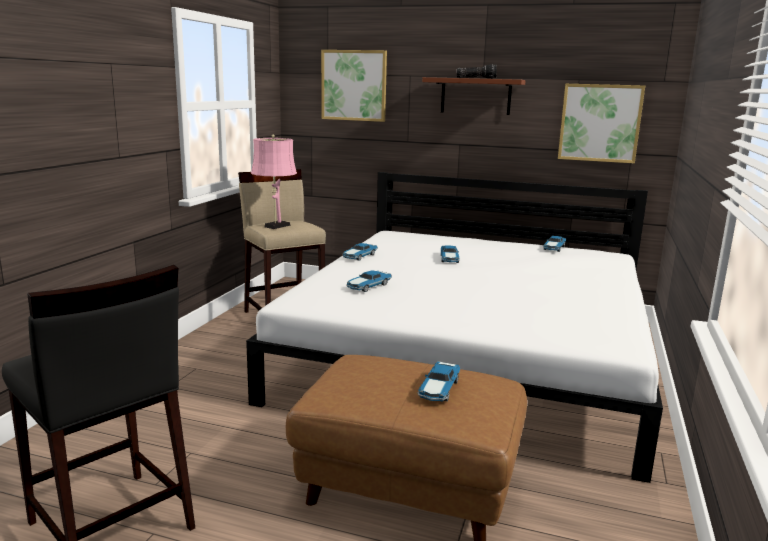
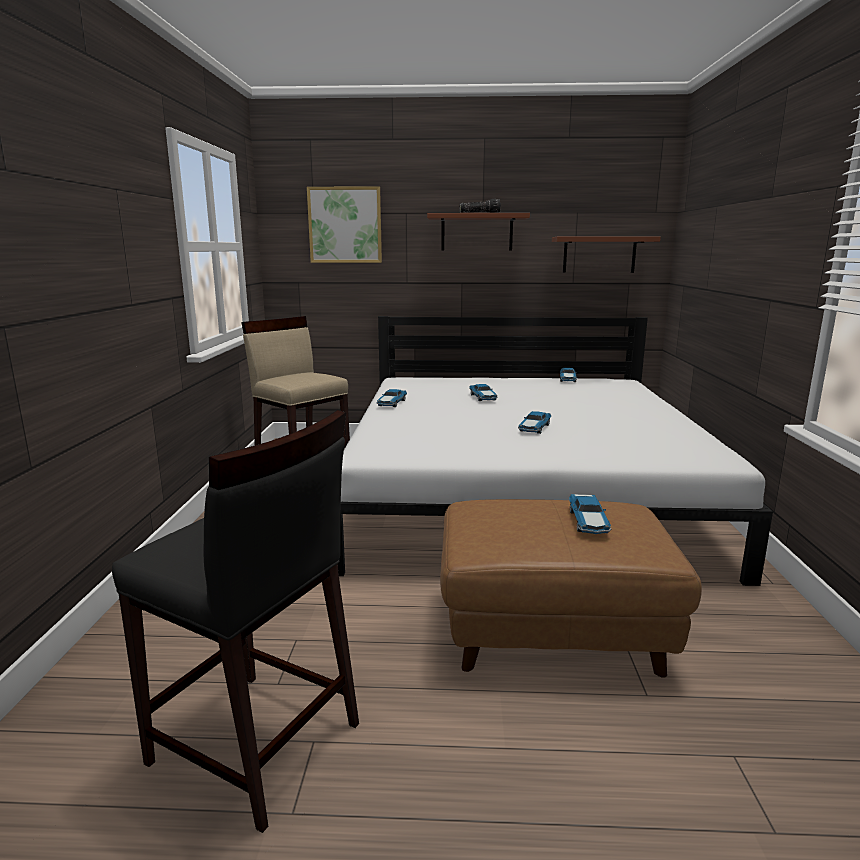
camera: 15 degrees left, 0 degrees up
pink table lamp [251,134,297,229] -> none
toy car [346,270,392,292] -> toy car moved to [518,411,551,434]
picture [558,84,645,163] -> brown shelf [552,236,661,273]

